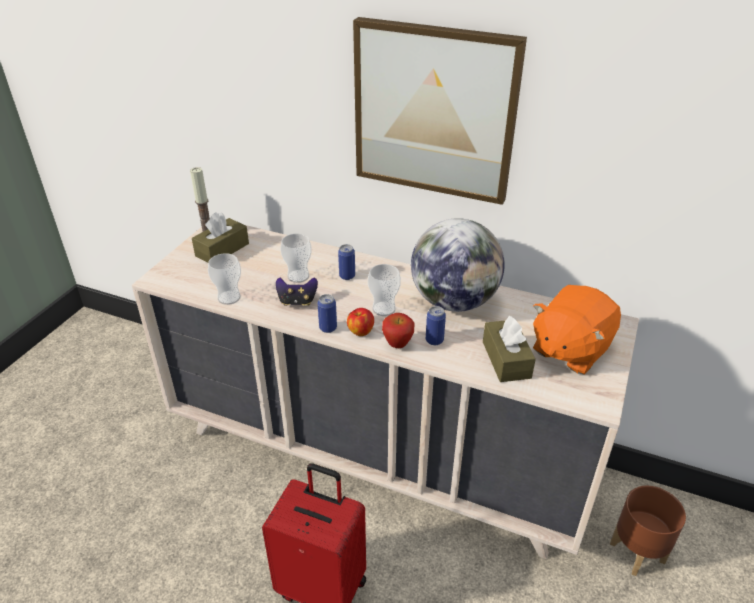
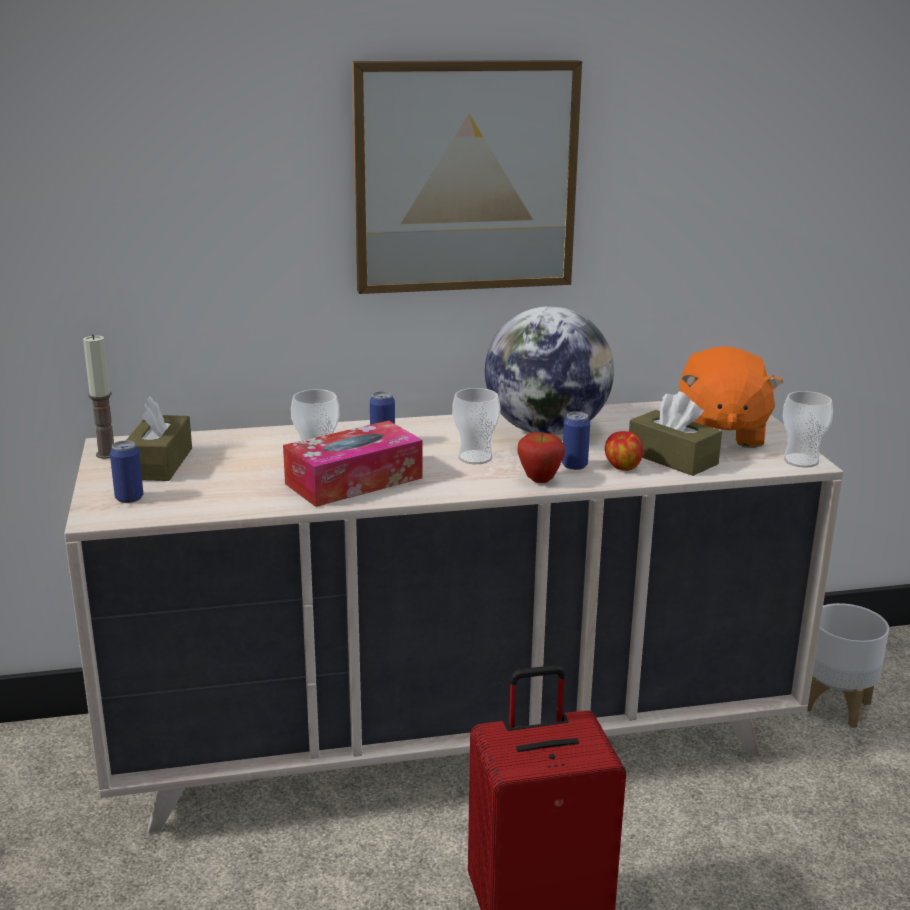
camera: 35 degrees left, 15 degrees down
cup [208,253,241,305] -> cup moved to [783,391,833,468]
game controller [276,277,318,306] -> tissue box [283,421,423,507]
can [317,294,337,333] -> can moved to [110,440,143,503]
apple [347,308,374,336] -> apple moved to [605,431,643,471]
brown planter [610,486,686,576] -> white planter [807,603,889,728]

